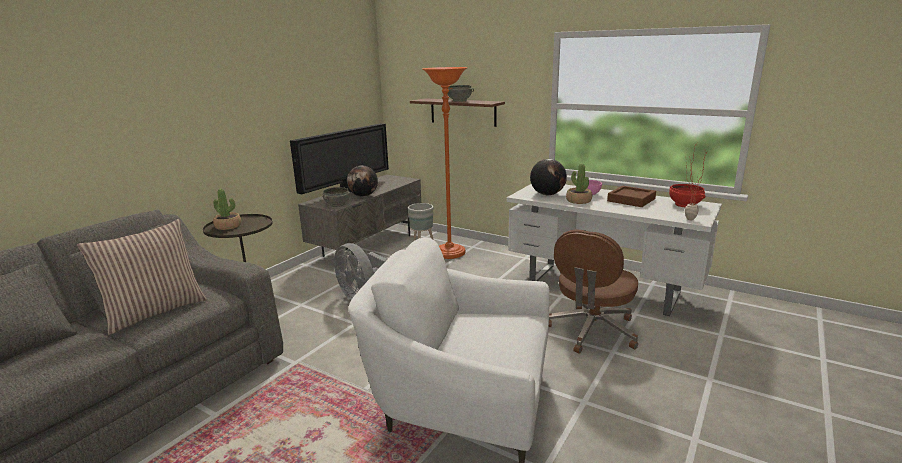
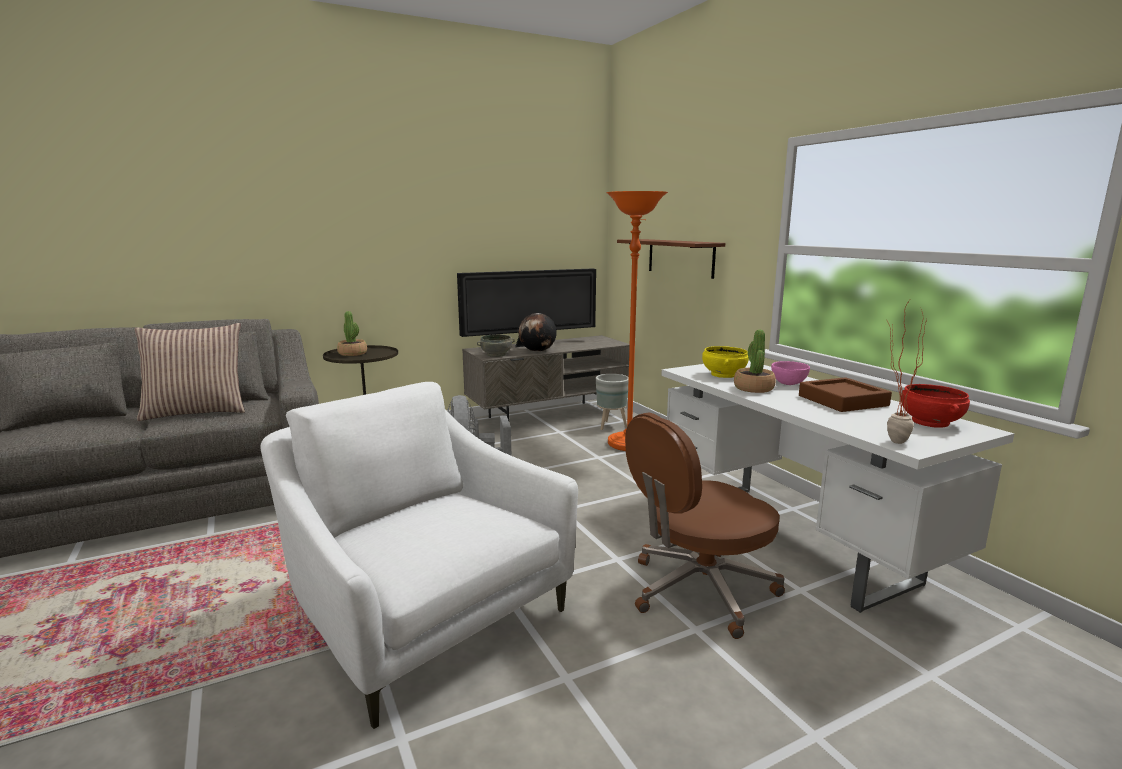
camera: 30 degrees right, 5 degrees down
grey bowl [448,85,474,102] -> none
globe [530,159,567,195] -> yellow bowl [702,346,749,378]

